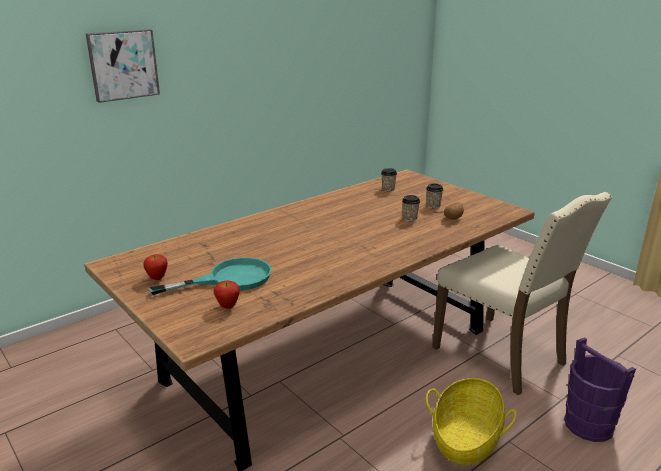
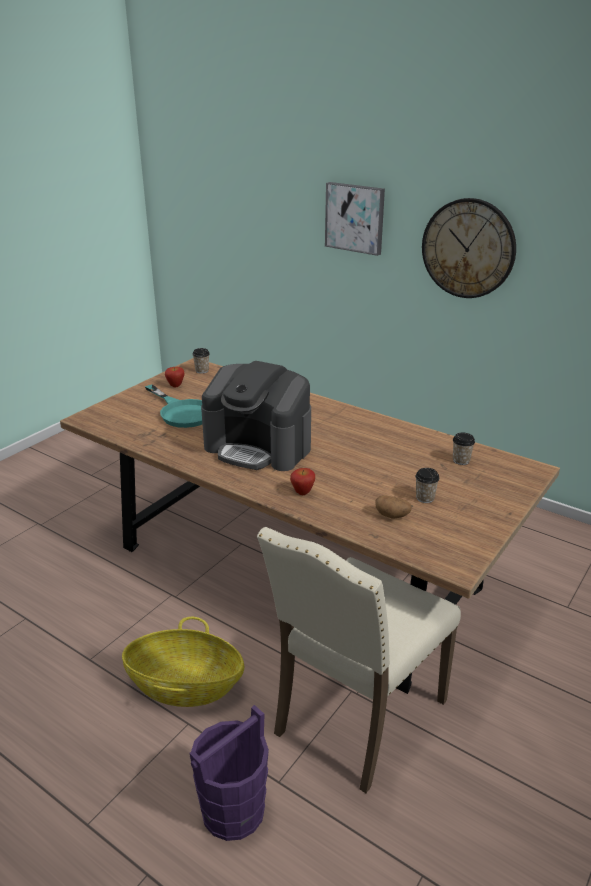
camera: 75 degrees right, 5 degrees up
apple [214,281,240,309] -> apple moved to [290,468,315,495]
cup [402,195,420,221] -> cup moved to [192,348,210,374]
none -> coffee machine [201,361,311,471]
none -> wall clock [422,198,516,298]

